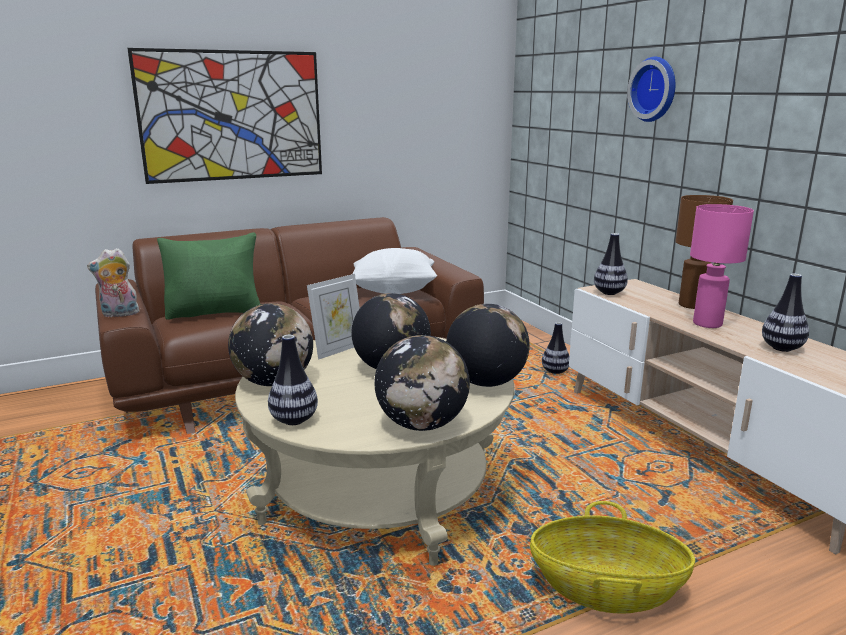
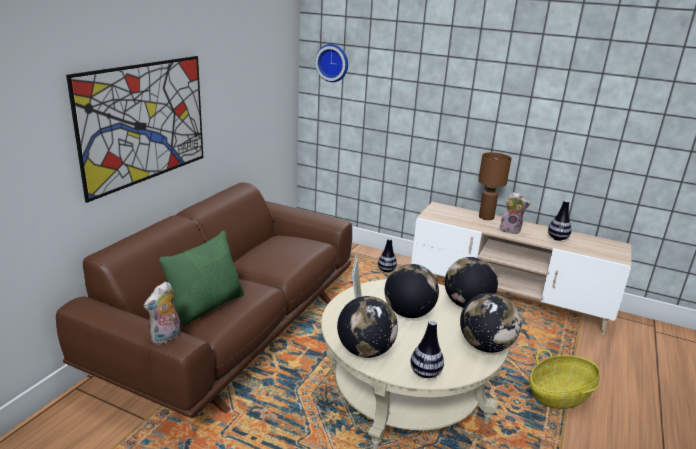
camera: 40 degrees left, 5 degrees up
white pillow [353,248,437,294] -> none
vase [594,233,628,295] -> none
wall clock [627,57,675,122] -> wall clock moved to [315,44,348,82]
pink table lamp [690,204,754,328] -> plush toy [499,192,530,234]

